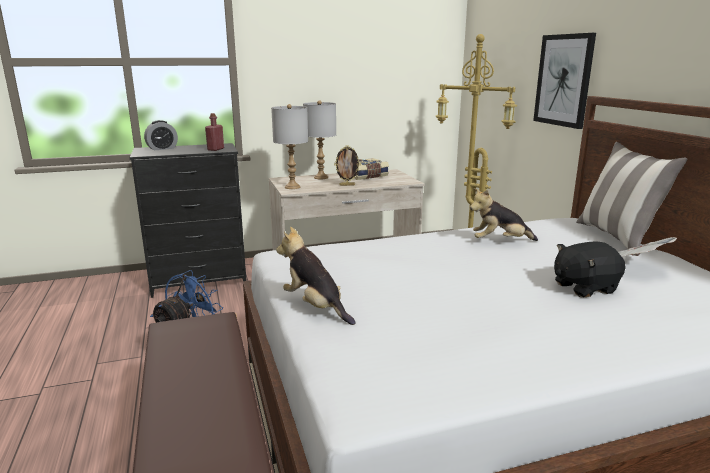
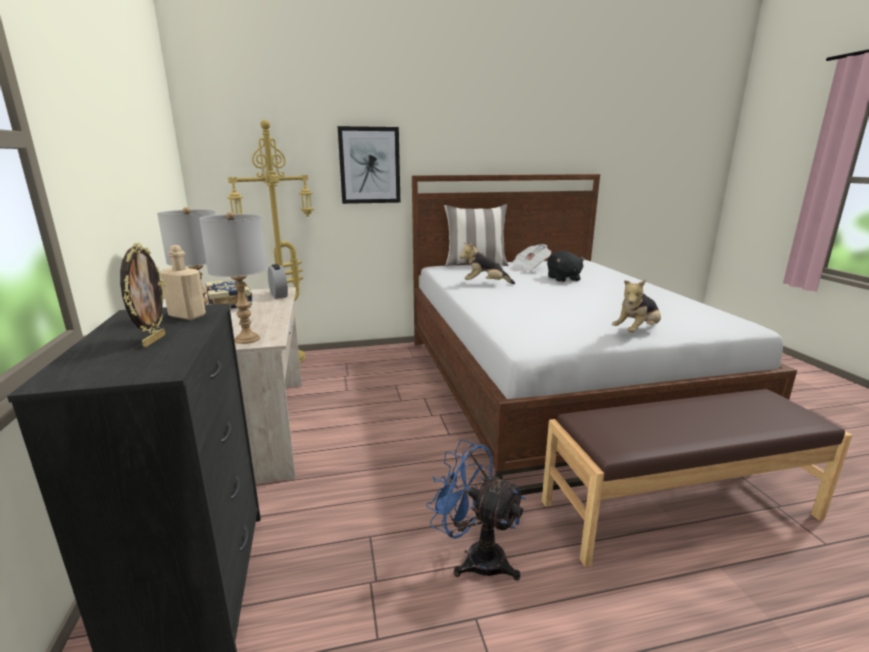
camera: 85 degrees left, 0 degrees up
alarm clock [144,120,178,150] -> alarm clock moved to [268,264,288,299]
red bottle [205,113,224,151] -> beige bottle [160,245,206,320]
picture frame [334,145,361,186] -> picture frame moved to [120,243,165,347]
plush toy [470,188,538,241] -> plush toy turned 90 degrees clockwise [460,242,515,284]

